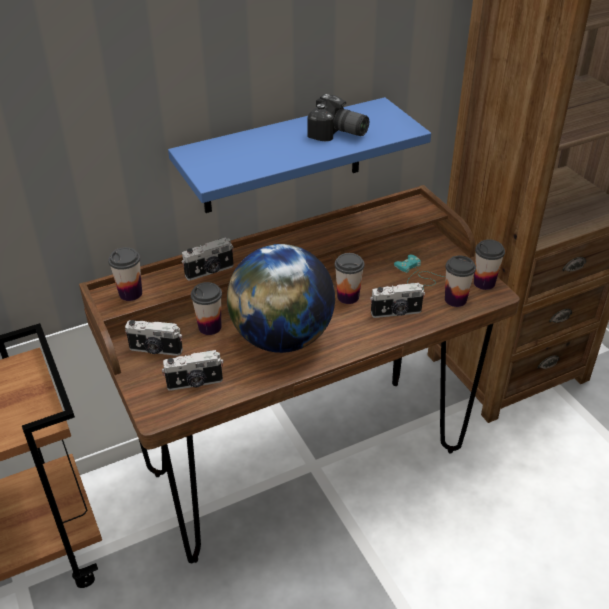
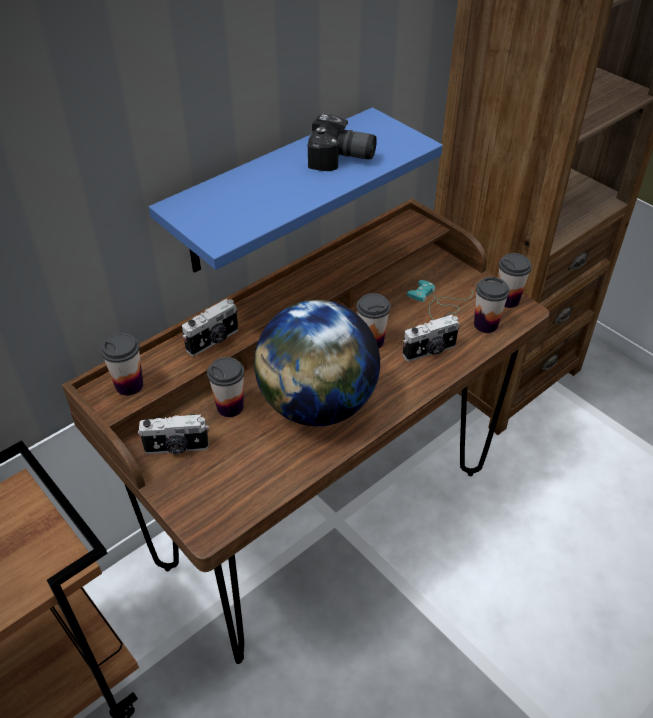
camera: 15 degrees left, 5 degrees up
camera [162,350,223,391] -> none

